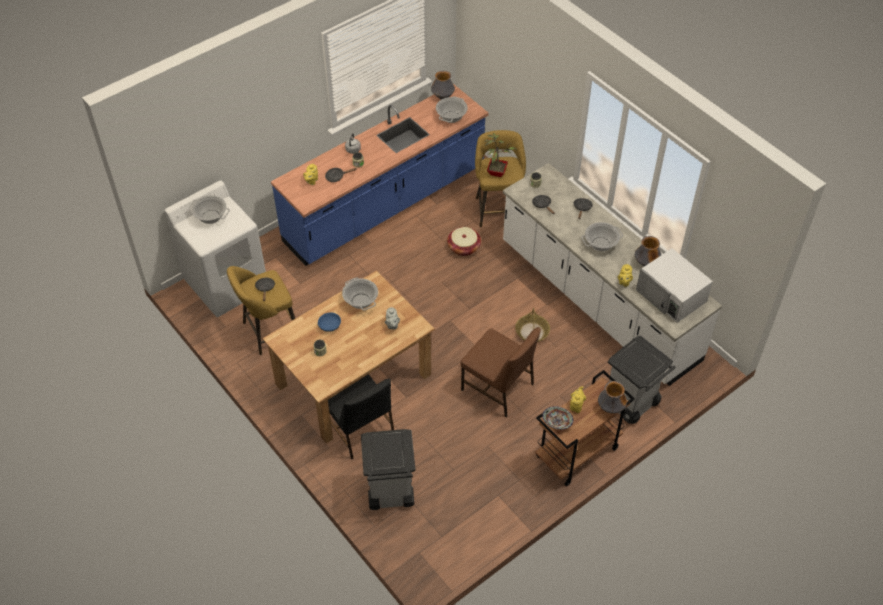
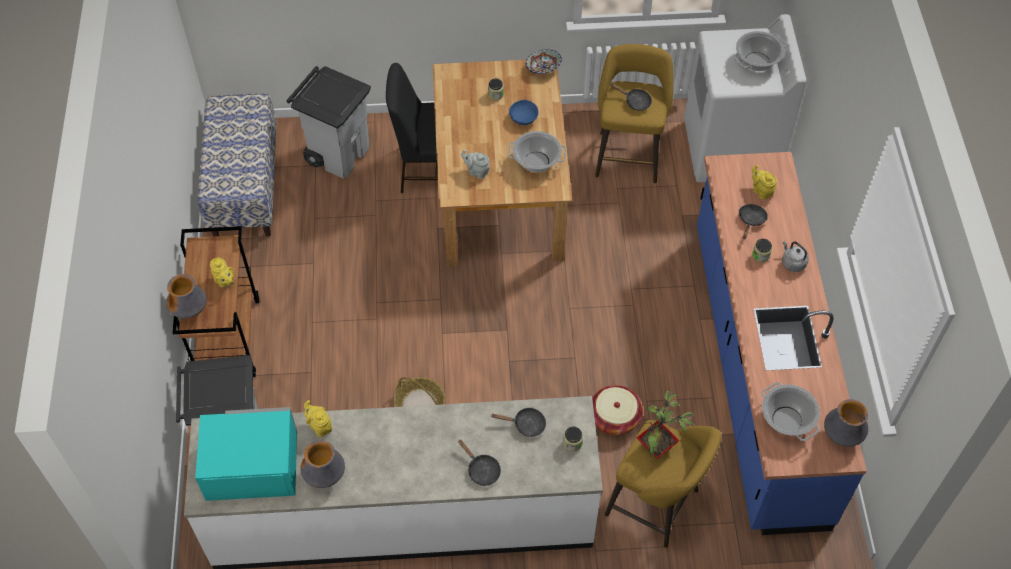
camera: 125 degrees right, 5 degrees up
brown chair [460,327,541,417] -> none
bowl [542,406,573,429] -> bowl moved to [526,49,562,74]
cooking pot [581,222,623,251] -> none
white microwave [636,248,713,323] -> turquoise microwave [195,407,297,501]
none -> bench [198,94,277,237]

